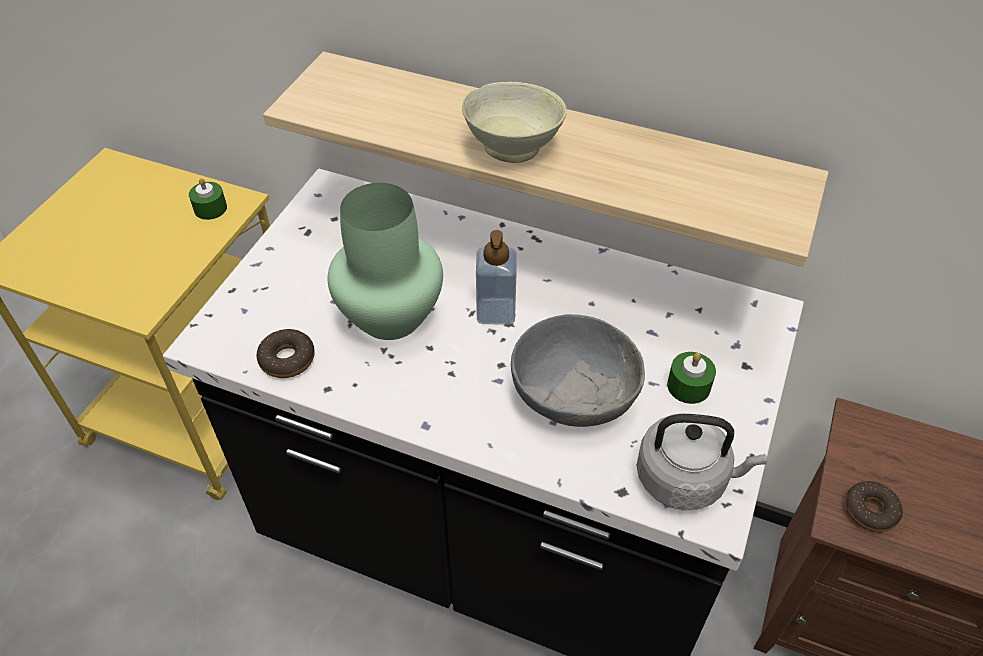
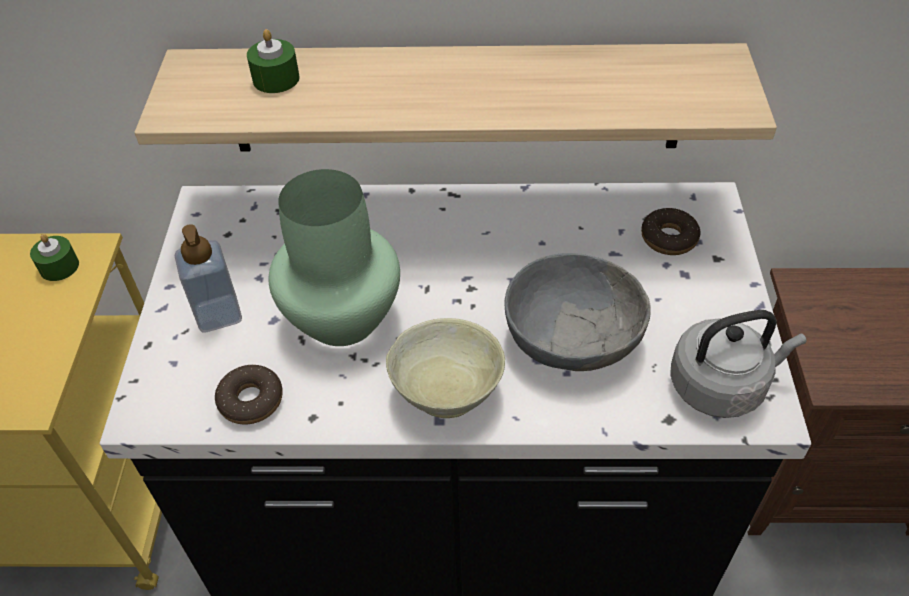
camera: 20 degrees left, 0 degrees up
beige bowl [462,82,567,163] -> beige bowl moved to [386,318,505,418]
soap dispenser [476,230,517,325] -> soap dispenser moved to [175,224,242,332]
green candle [667,352,716,404] -> green candle moved to [247,29,299,93]
donut [845,481,903,532] -> donut moved to [641,208,701,255]

